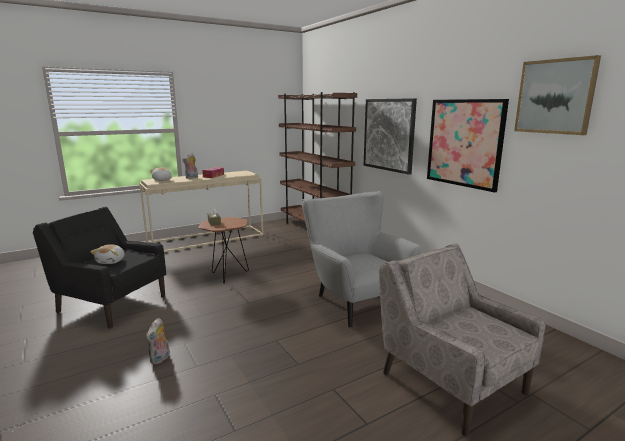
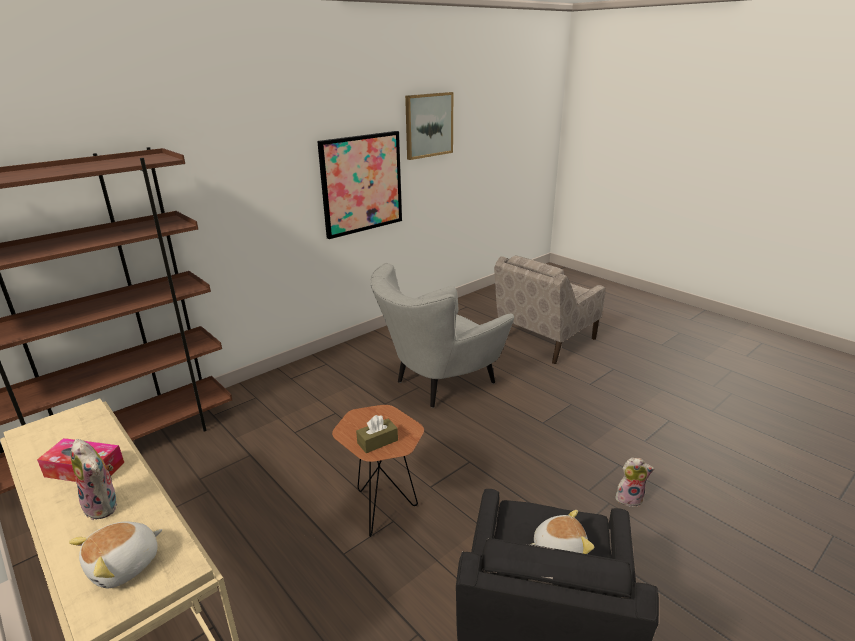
camera: 100 degrees left, 10 degrees up
picture [364,98,417,175] -> none

